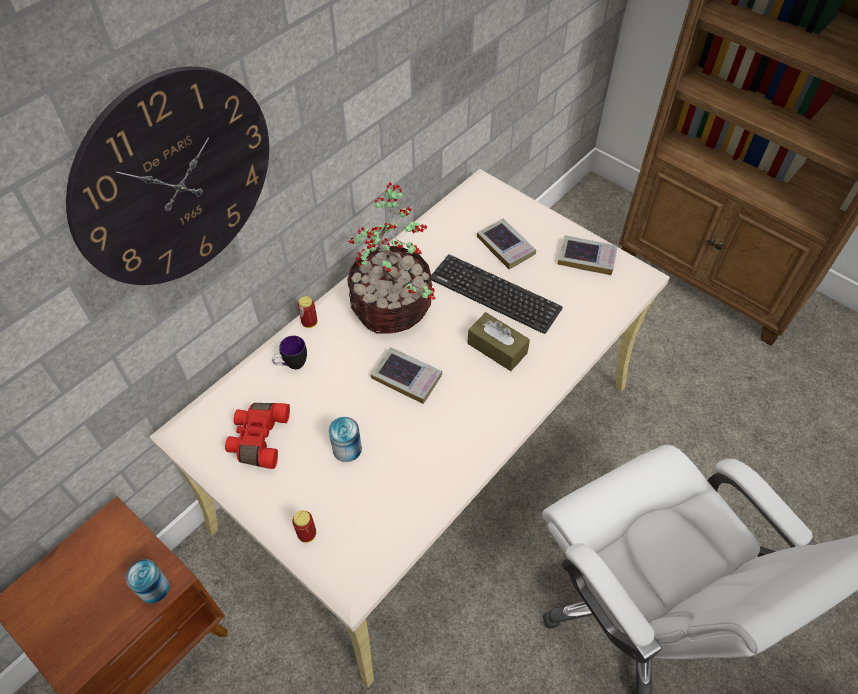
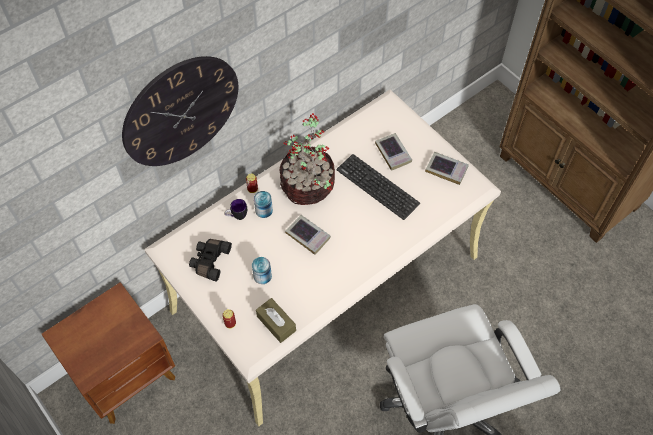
camera: 10 degrees right, 5 degrees up
can [126,559,169,604] -> can moved to [254,191,273,218]
red binoculars [225,403,290,469] -> black binoculars [189,239,232,282]
brown tissue box [467,312,530,371] -> brown tissue box moved to [256,298,296,343]

